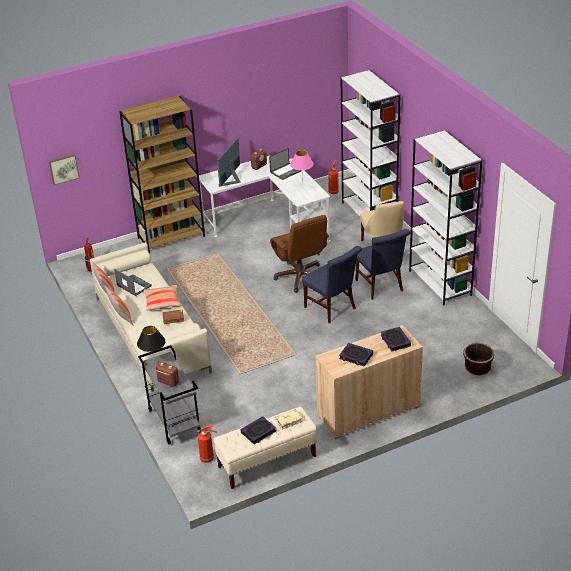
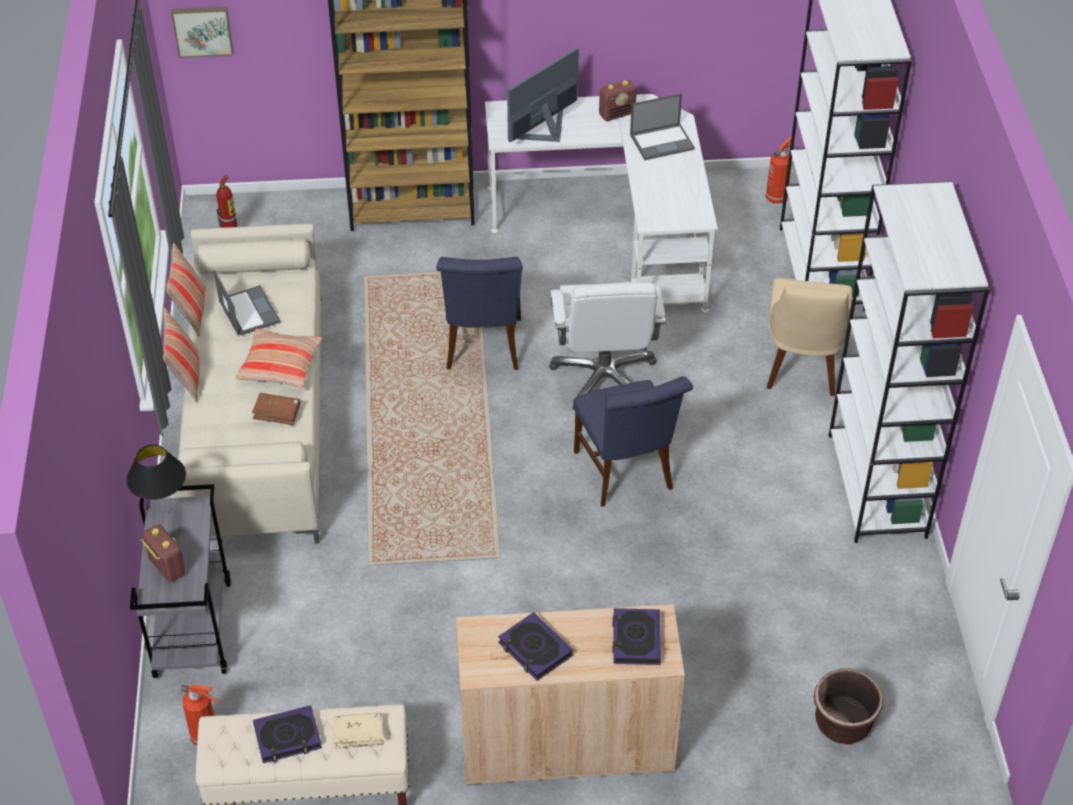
camera: 20 degrees right, 10 degrees up
brown office chair [270,215,329,292] -> white office chair [549,281,666,410]
pink table lamp [290,150,313,183] -> none
blue chair [356,229,410,300] -> blue chair moved to [436,257,523,370]

